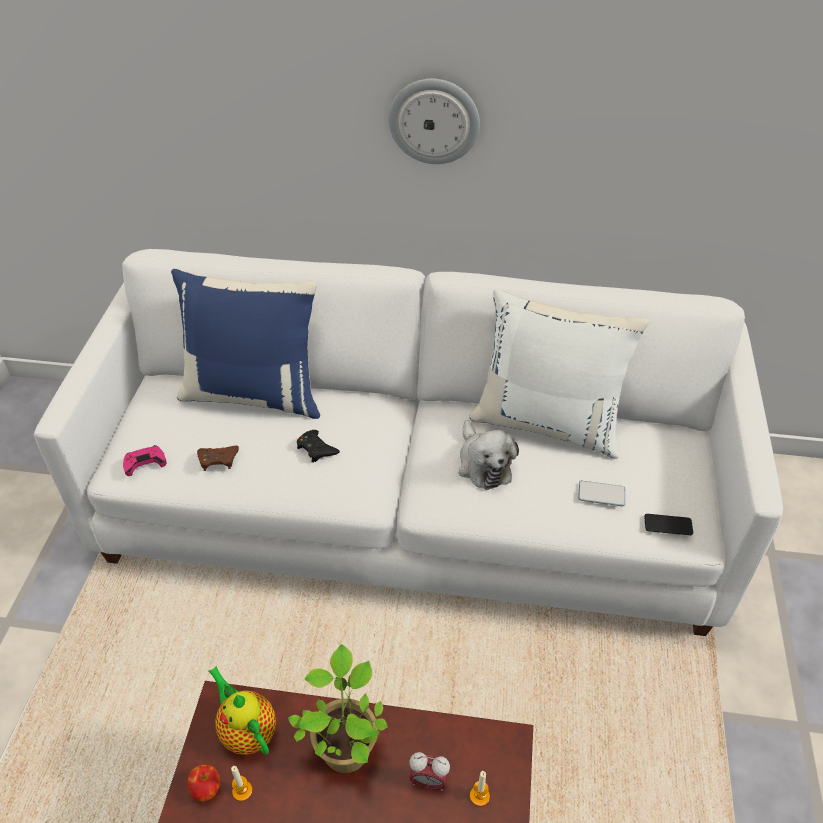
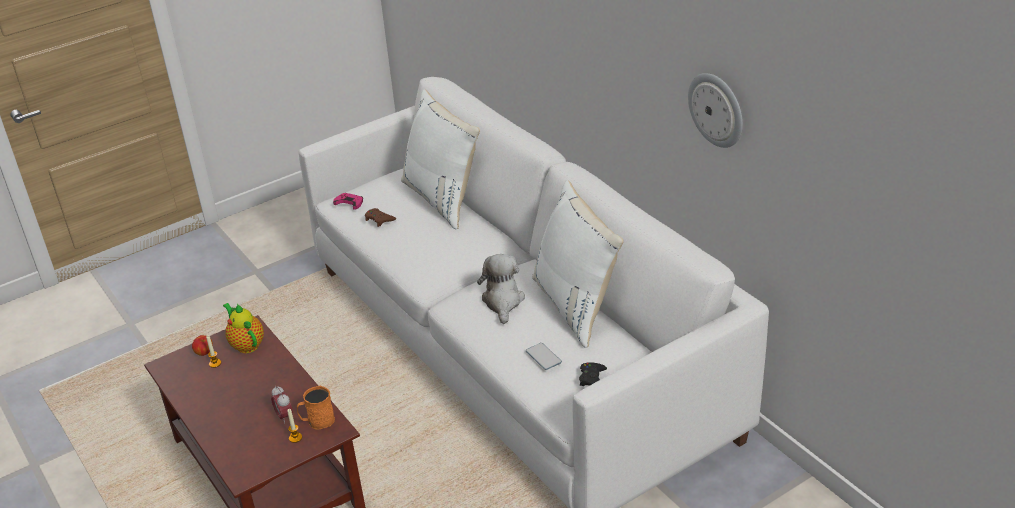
camera: 50 degrees right, 10 degrees down
blue pillow [171,268,320,419] -> white pillow [401,90,480,229]
teapot [208,666,276,755] -> teapot turned 45 degrees counterclockwise [223,303,264,353]
potted plant [288,644,388,773] -> none
black game controller [297,430,340,463] -> black game controller moved to [579,362,607,386]
wall clock [389,79,480,164] -> wall clock moved to [688,73,743,148]
plush toy [459,420,519,490] -> plush toy turned 150 degrees clockwise [477,254,525,324]
phone [644,514,693,535] -> none
none -> orange mug [297,386,335,430]

